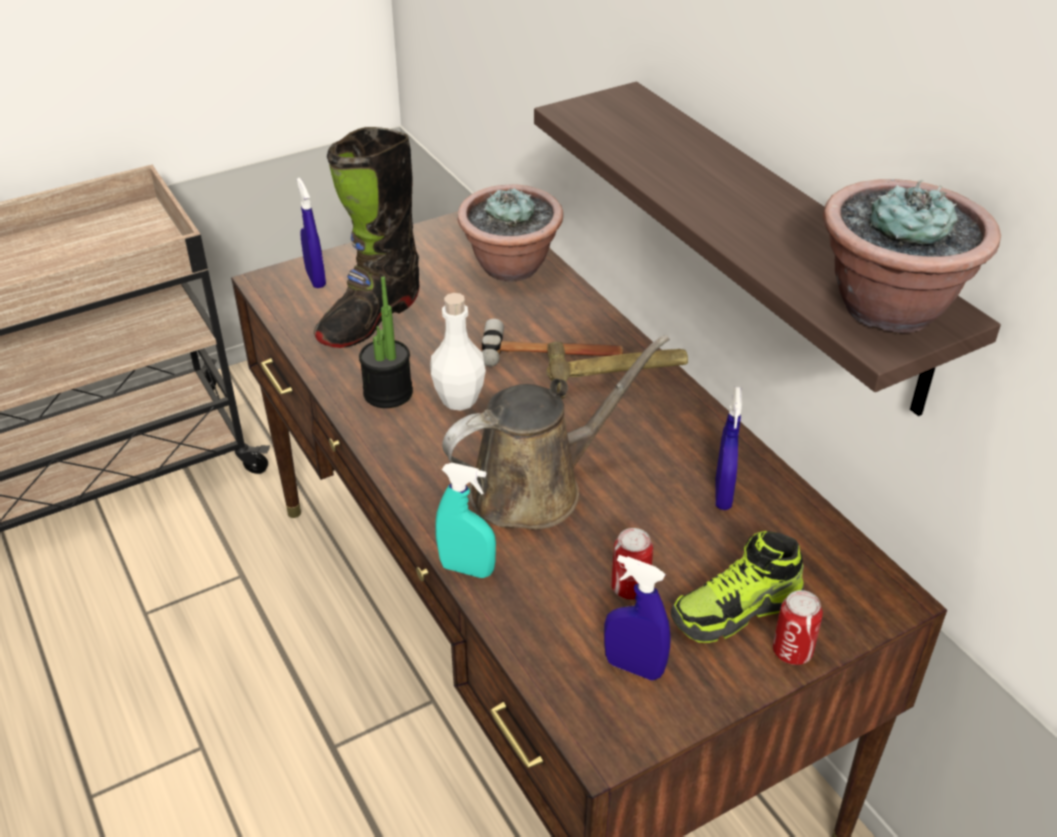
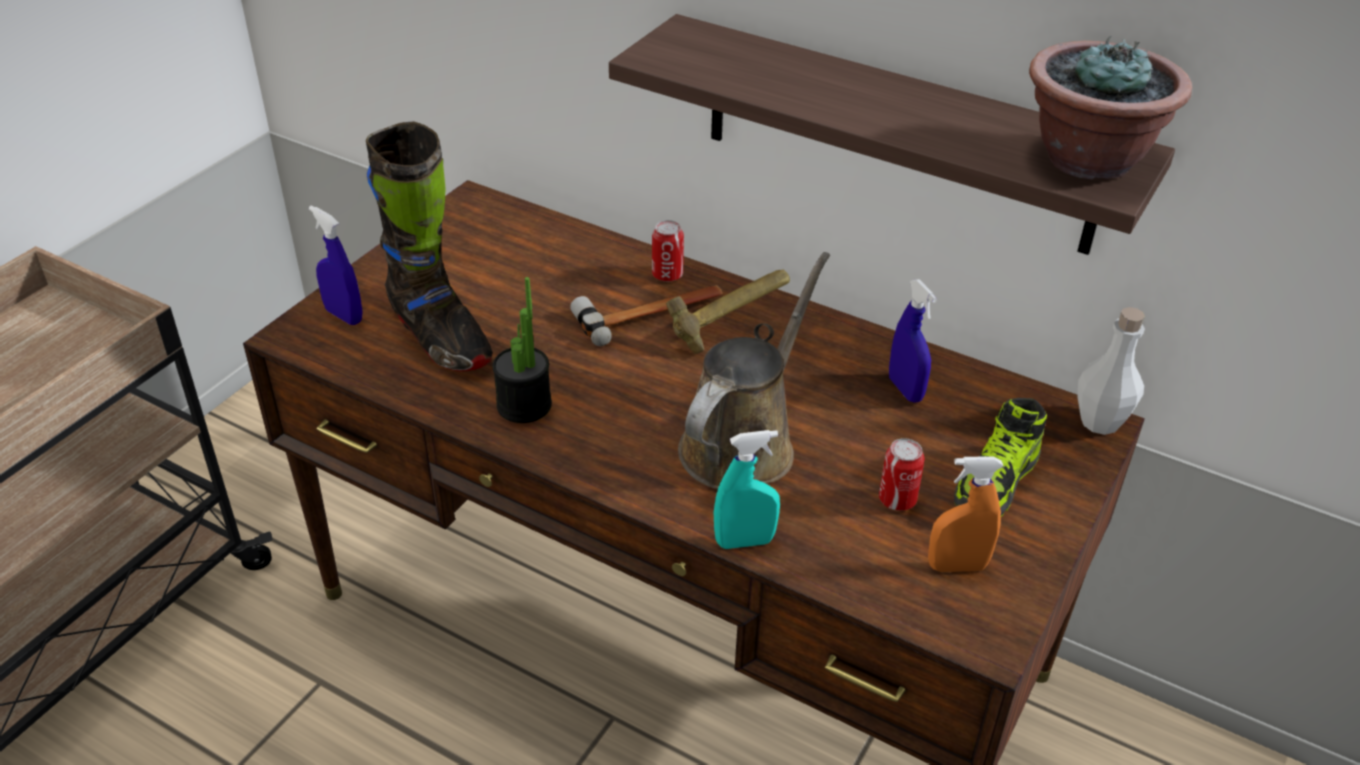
camera: 30 degrees left, 0 degrees up
black boot [314,127,419,348] -> black boot turned 45 degrees counterclockwise [366,121,493,372]
white bottle [430,293,486,411] -> white bottle moved to [1077,307,1145,435]
potted plant [458,184,563,282] -> none
blue spray bottle [604,555,671,681] -> orange spray bottle [928,456,1003,572]
can [773,590,823,665] -> can moved to [652,220,684,282]

